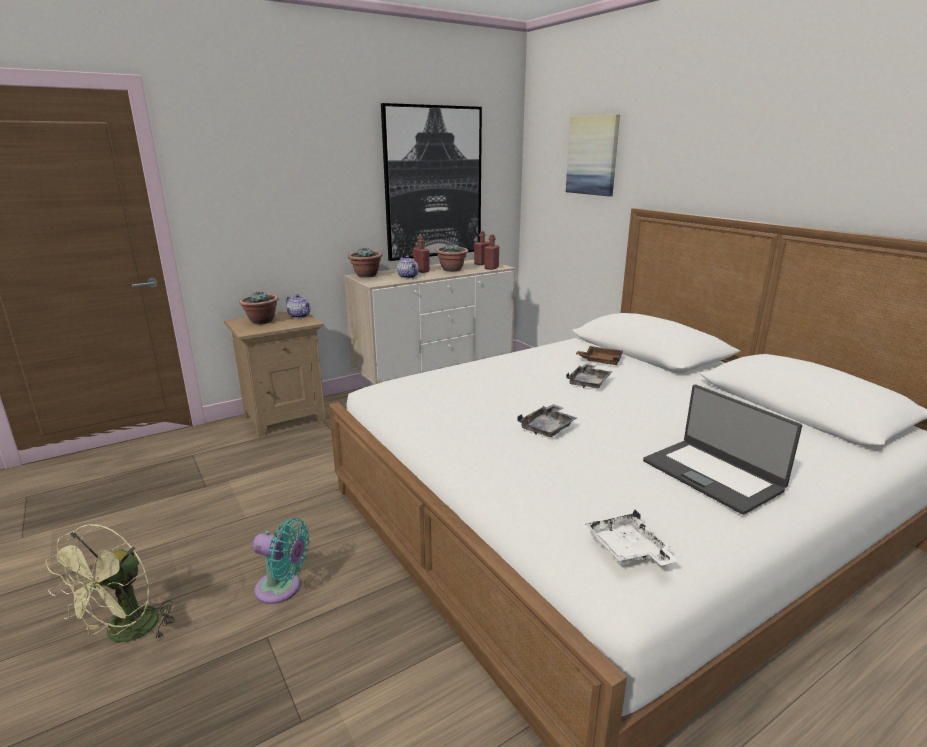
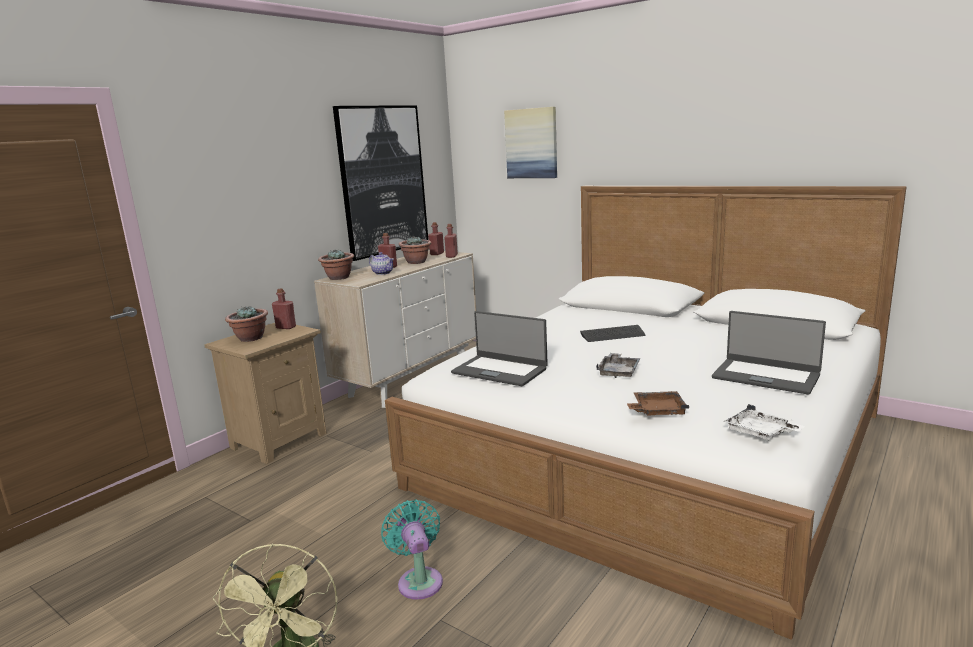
camera: 20 degrees left, 5 degrees down
turquoise fan [252,518,310,604] -> turquoise fan turned 105 degrees counterclockwise [381,499,443,600]
teapot [286,294,311,318] -> red bottle [272,288,296,329]
grey tray [566,364,612,388] -> keyboard [580,325,645,342]
brown tray [576,346,623,365] -> brown tray moved to [627,391,689,415]
none -> laptop [451,311,548,386]

